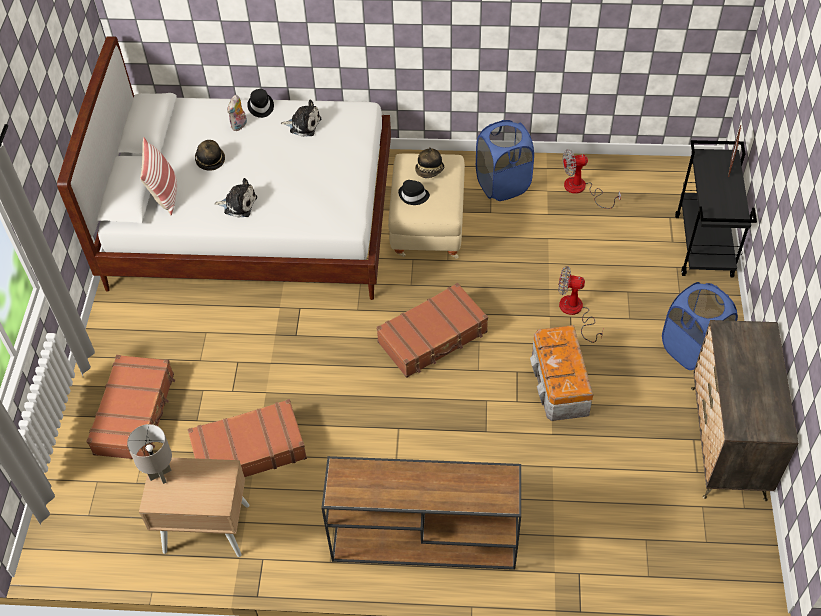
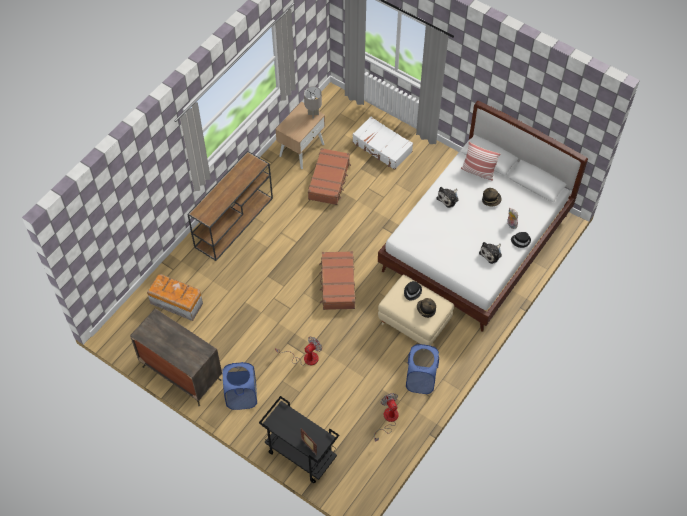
camera: 120 degrees right, 5 degrees up
brown suitcase [86,355,175,459] -> white suitcase [353,116,413,170]
storage box [530,325,593,421] -> storage box moved to [147,274,203,321]
fan [563,149,621,209] -> fan turned 45 degrees counterclockwise [374,393,399,442]

